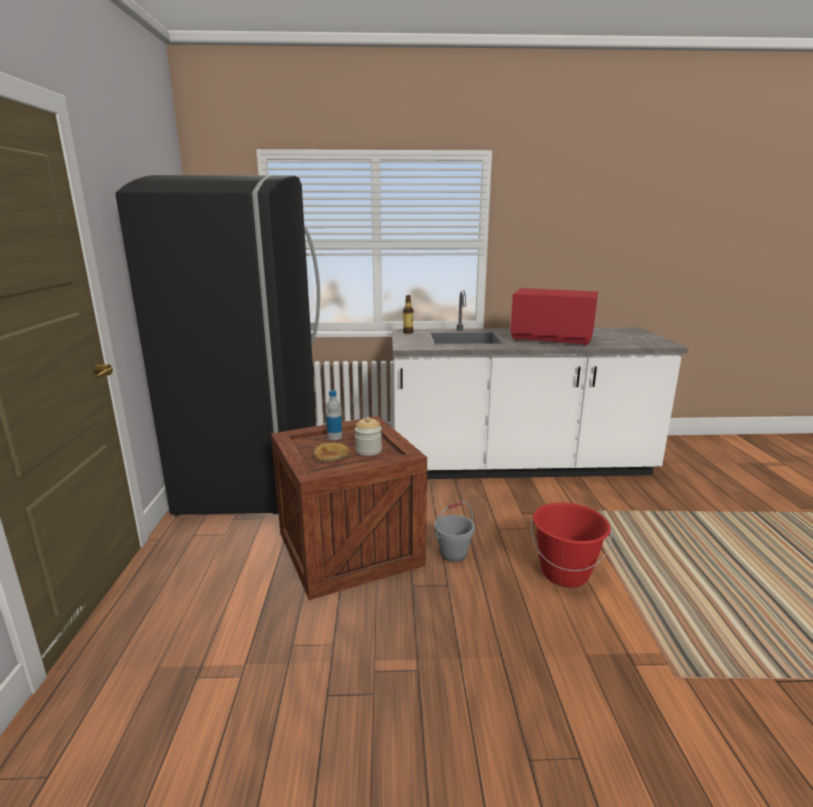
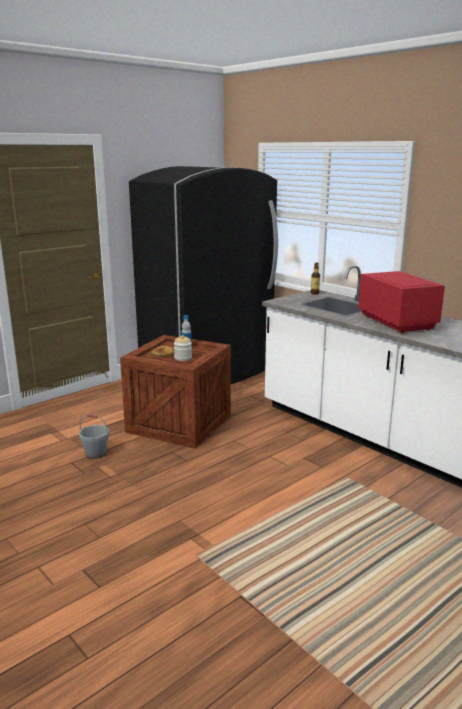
camera: 50 degrees right, 0 degrees up
grey bucket [434,501,475,562] -> grey bucket moved to [79,414,109,459]
red bucket [531,502,612,588] -> none

